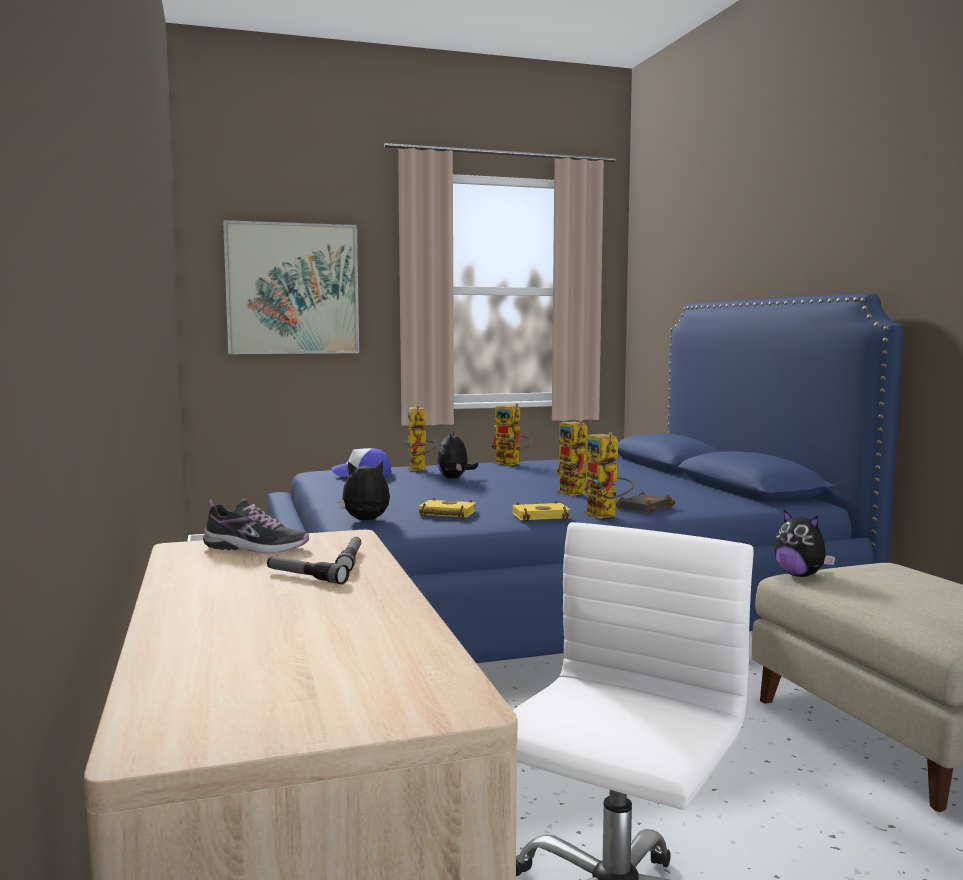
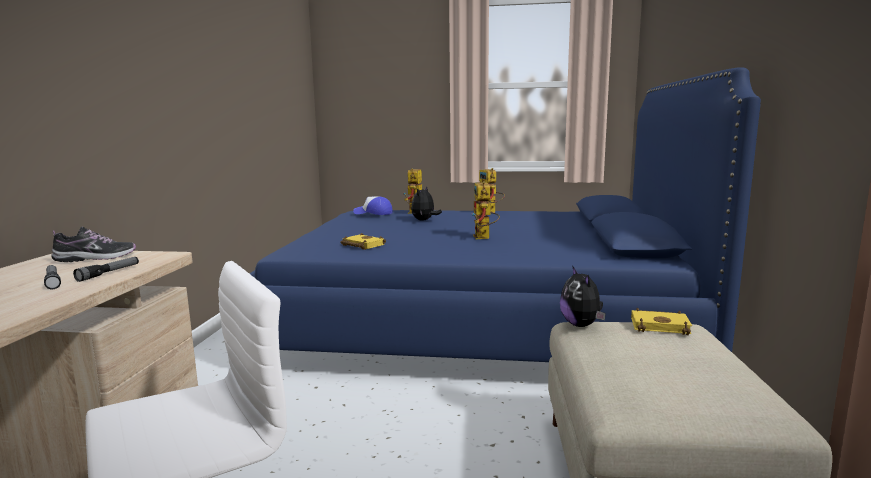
camera: 25 degrees right, 5 degrees up
shoe [203,499,309,554] -> shoe turned 60 degrees counterclockwise [51,227,136,262]
picture [223,220,359,354] -> none
plush toy [338,461,390,520] -> none
yellow book [512,501,570,521] -> yellow book moved to [631,308,692,335]
toy robot [583,432,634,519] -> none
black book [616,492,676,514] -> none

